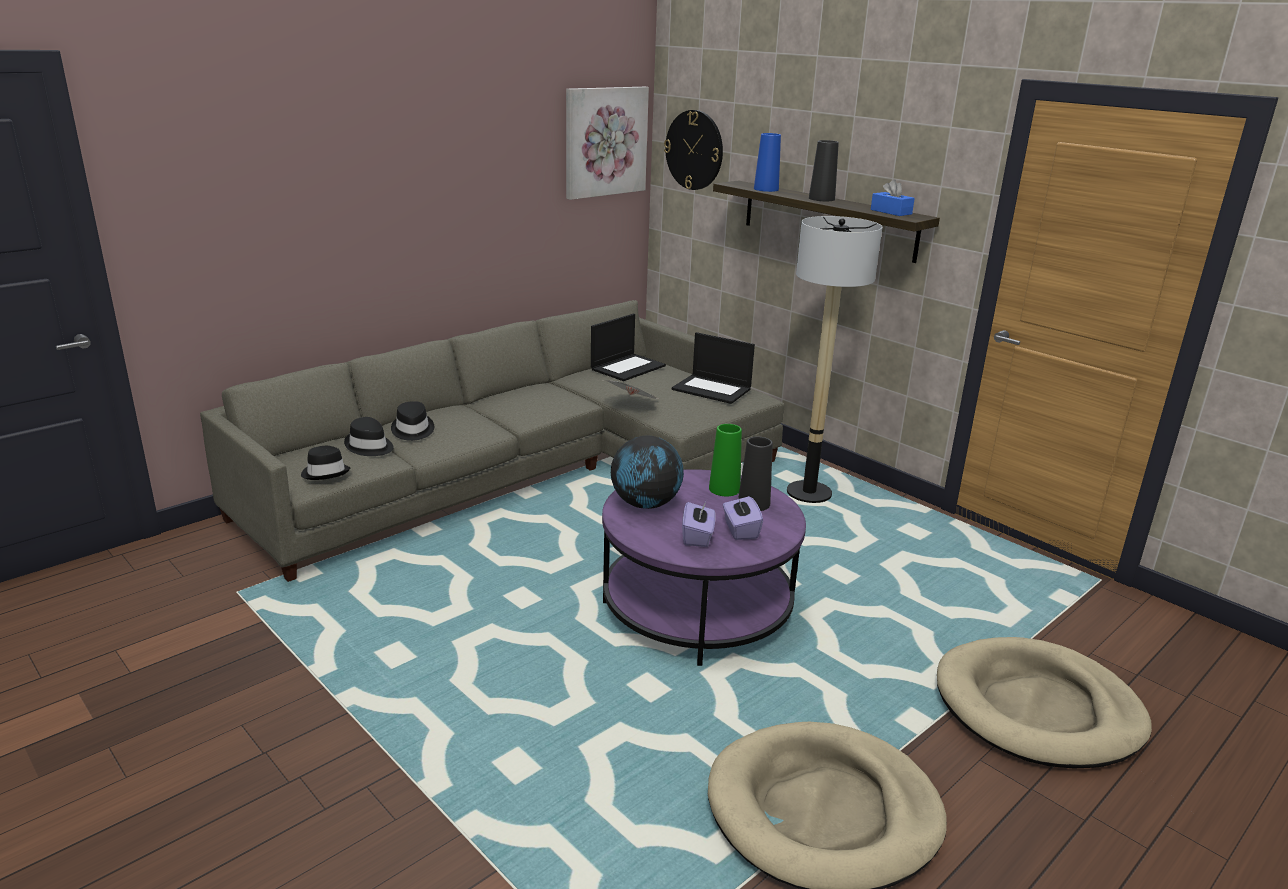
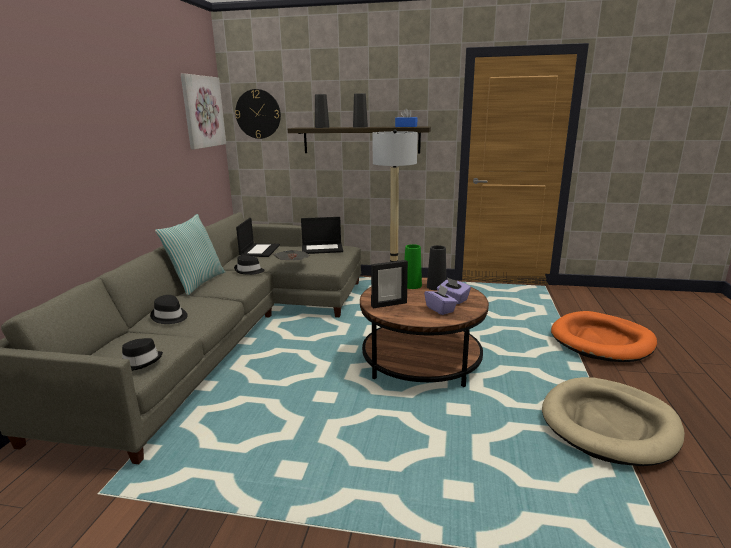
camera: 35 degrees left, 5 degrees down
black hat [344,417,394,456] -> black hat moved to [234,255,265,275]
purple coffee table [602,469,806,666] -> brown coffee table [360,277,489,387]
globe [611,436,684,509] -> picture frame [371,260,408,308]
blue vase [754,133,781,192] -> black vase [315,94,329,128]
beige dog bed [937,637,1152,769] -> orange dog bed [551,311,657,362]
none -> pillow [155,214,225,296]

